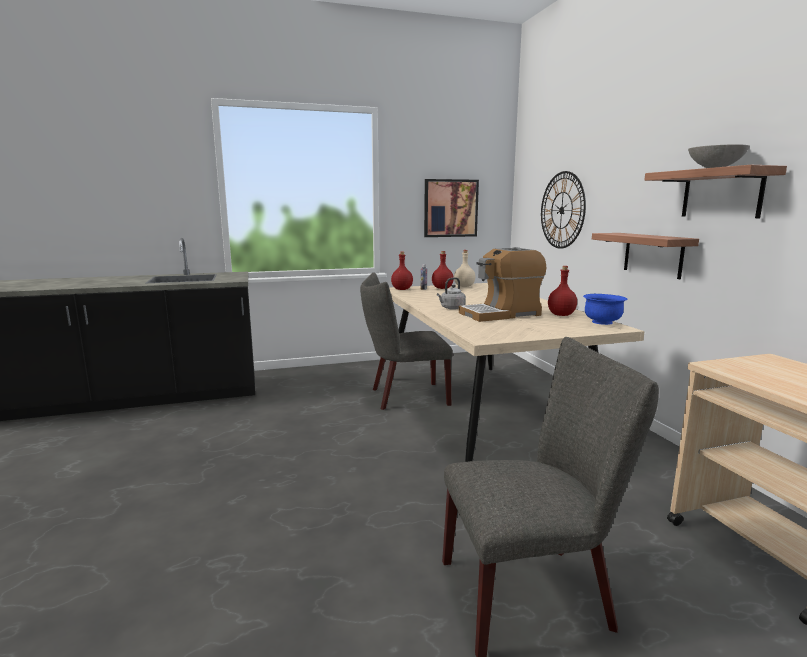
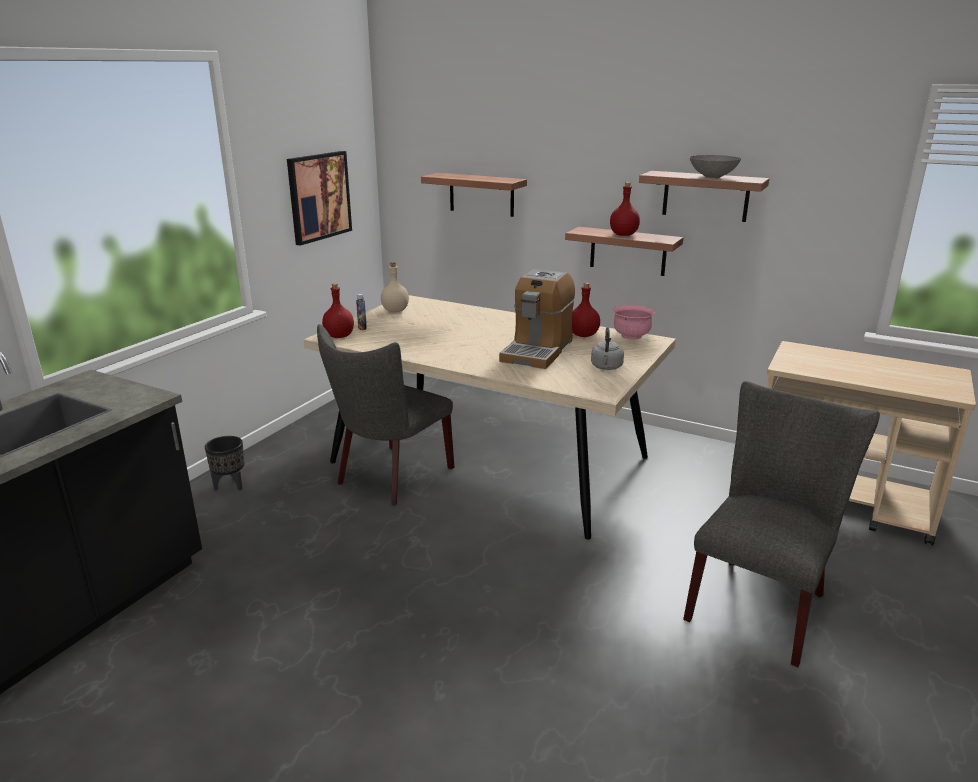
camera: 45 degrees left, 10 degrees up
red bottle [432,251,454,289] -> red bottle moved to [610,182,640,236]
grey kettle [437,277,466,310] -> grey kettle moved to [591,327,624,370]
wall clock [541,171,586,249] -> shelf [421,173,527,217]
blue bowl [583,294,627,325] -> pink bowl [612,305,655,340]
none -> black planter [205,436,245,491]

